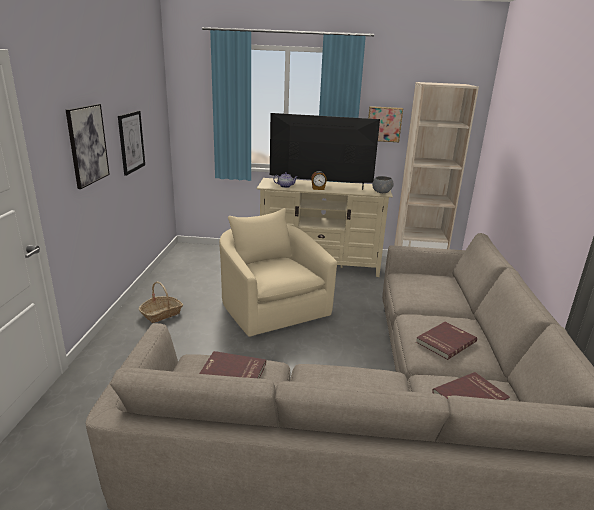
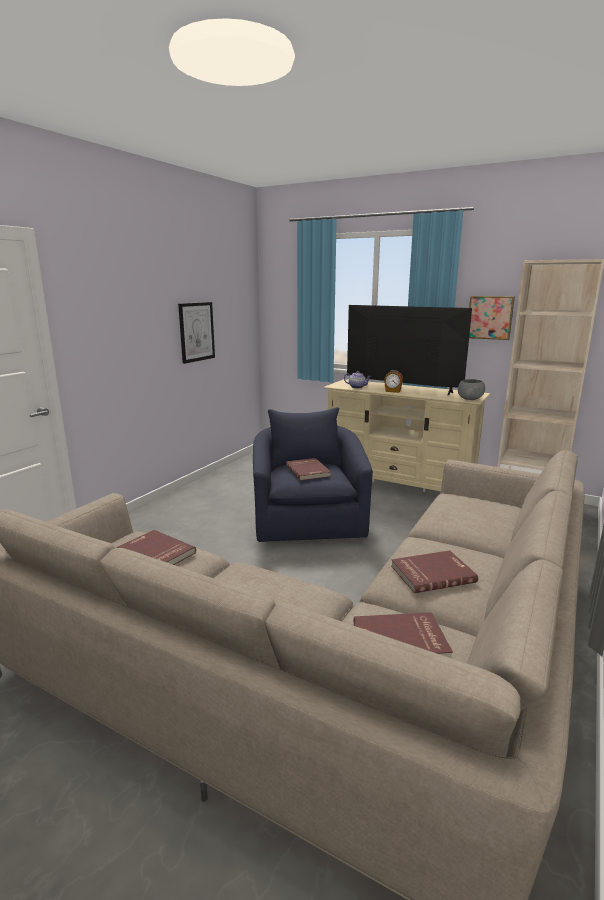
camera: 25 degrees right, 5 degrees down
picture [66,104,110,189] -> none
basket [139,282,183,323] -> none
beige armchair [219,208,337,337] -> blue armchair [253,407,373,542]
none -> red book [286,458,331,481]

